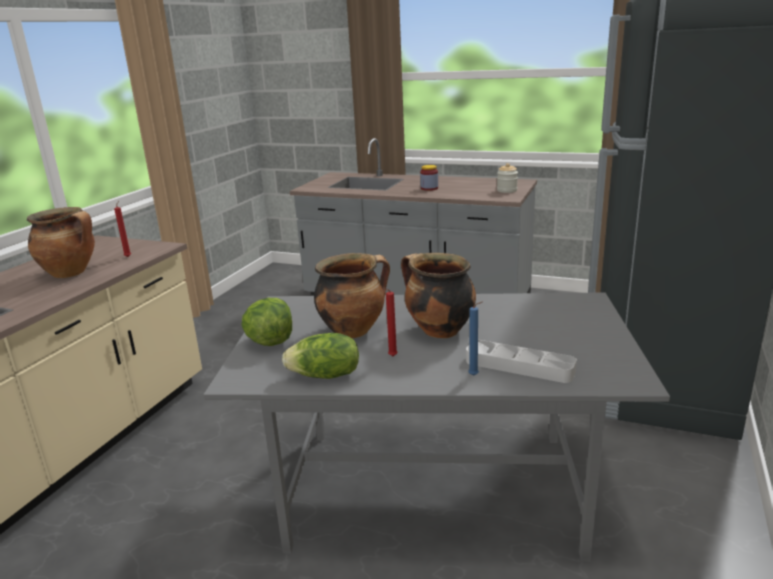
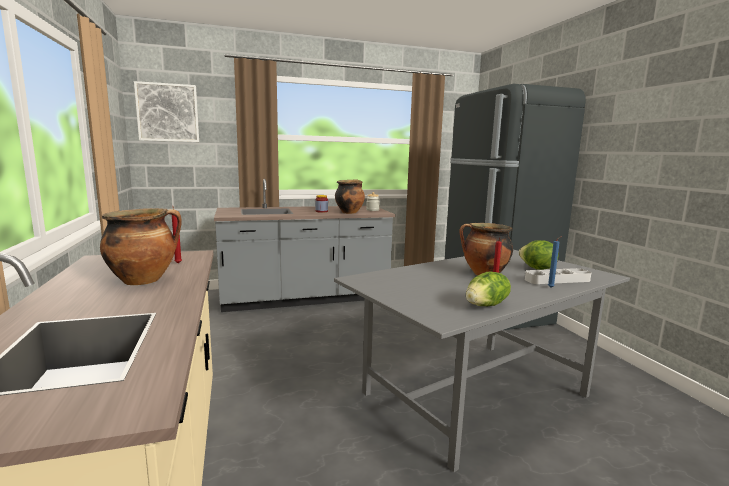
camera: 40 degrees left, 10 degrees down
lettuce [242,298,292,346] -> lettuce moved to [519,240,559,270]
cooking pot [314,253,390,338] -> cooking pot moved to [335,180,365,214]
none -> picture [134,81,199,142]

